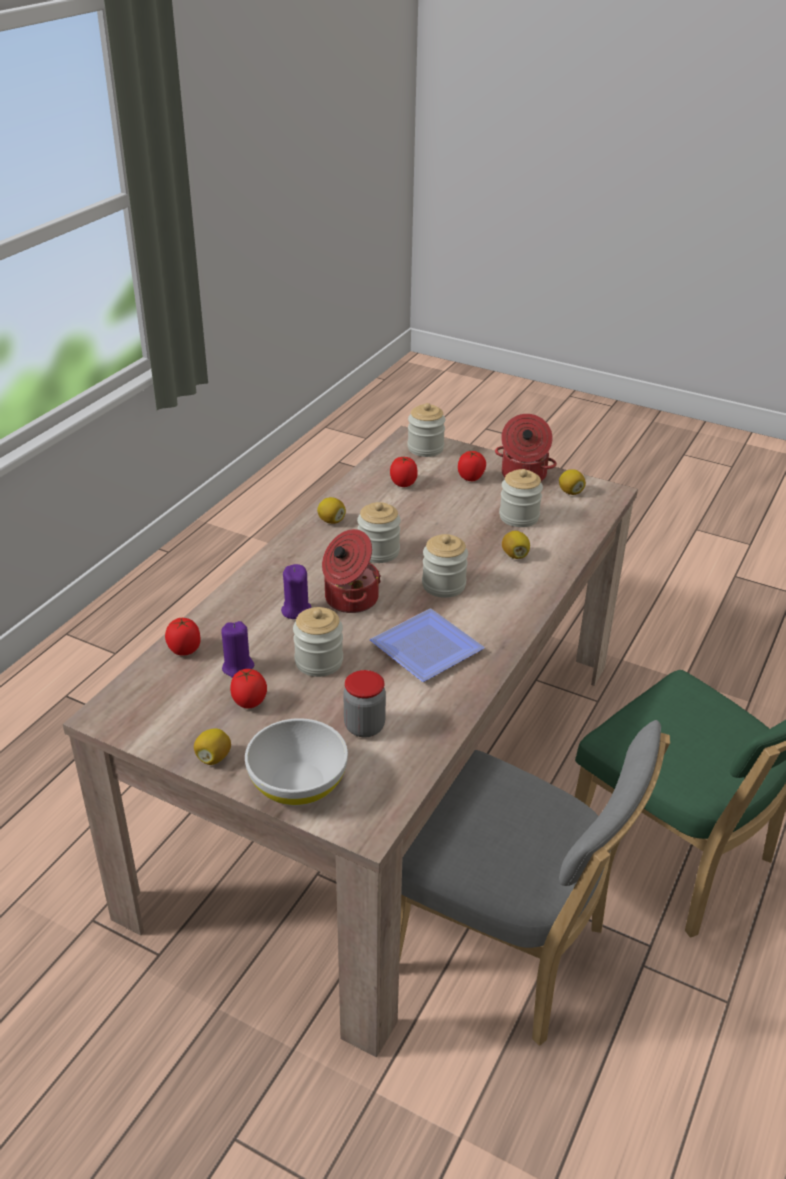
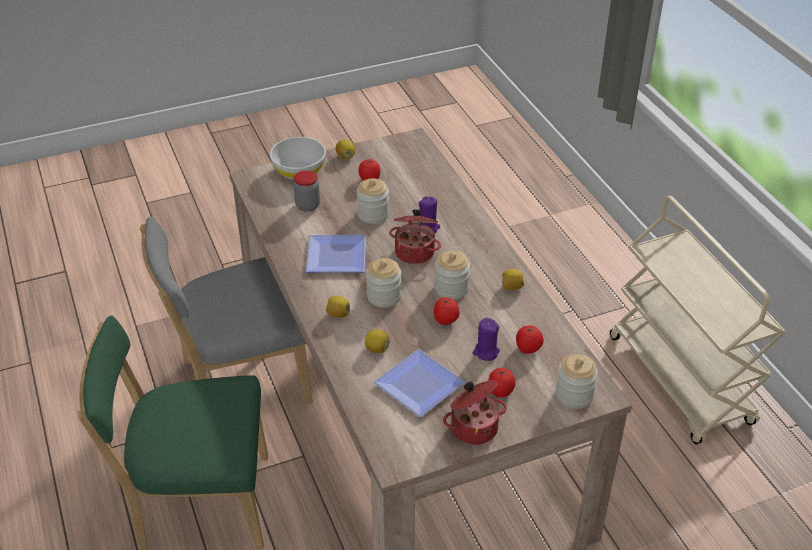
camera: 130 degrees right, 5 degrees up
tomato [165,618,200,656] -> tomato moved to [434,297,460,325]
purple candle [221,621,254,678] -> purple candle moved to [473,318,500,361]
jar [499,469,543,527] -> plate [373,349,465,417]
lemon [559,469,586,495] -> lemon moved to [326,296,350,318]
none -> beige cart [610,196,786,444]

